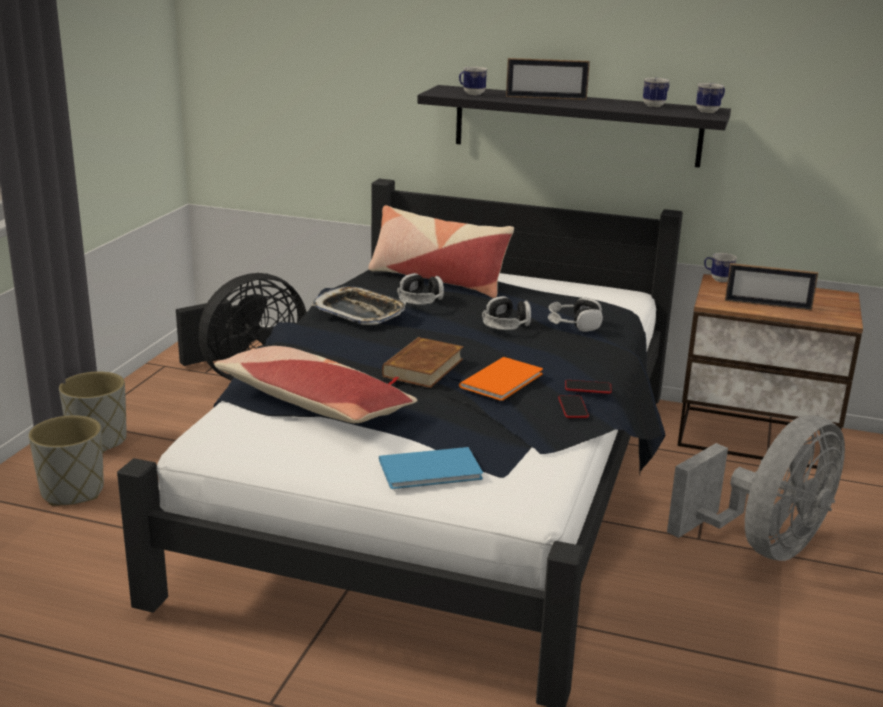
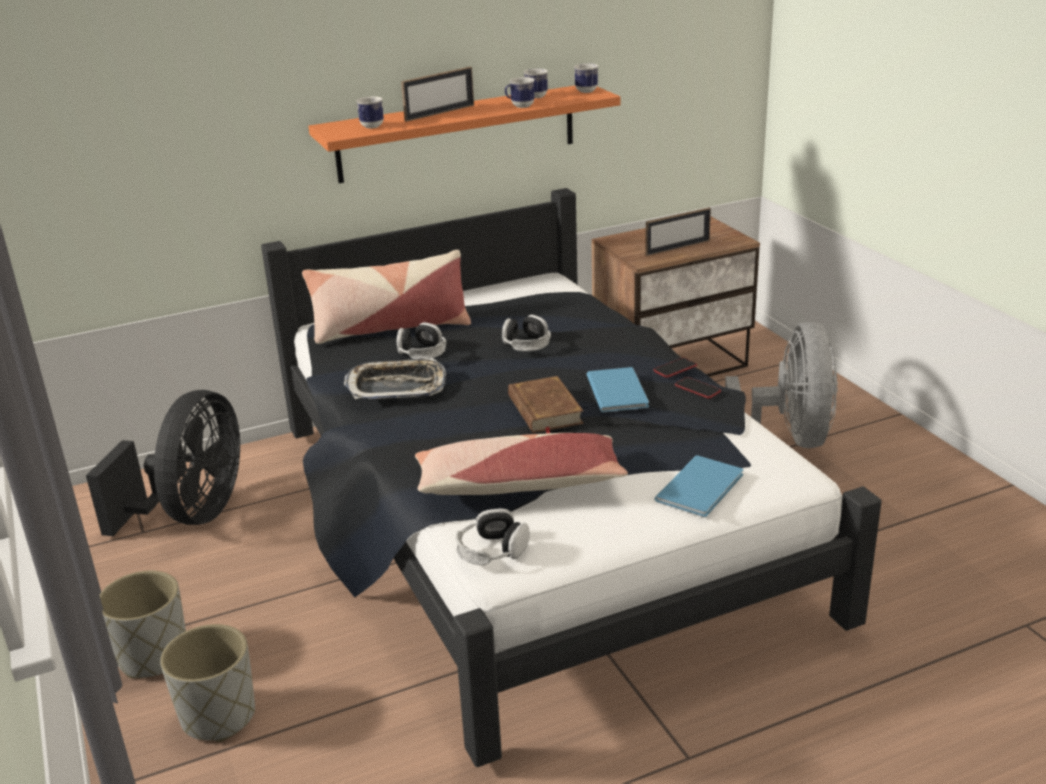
camera: 40 degrees left, 5 degrees up
black shelf [417,85,731,168] -> orange shelf [308,86,621,183]
orange book [459,357,543,401] -> blue book [587,367,649,412]
headphones [548,298,603,332] -> headphones moved to [456,508,530,565]
mug [704,253,737,282] -> mug moved to [505,77,534,108]

